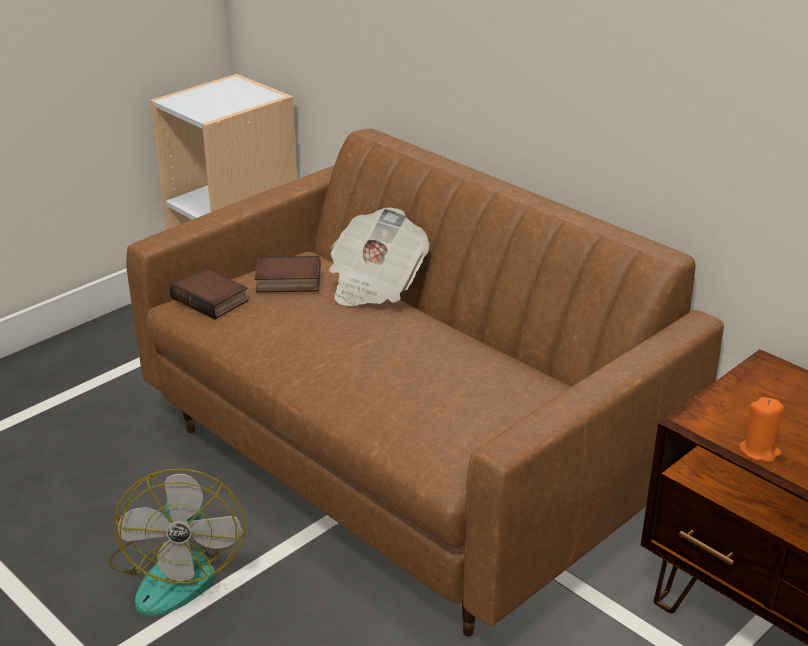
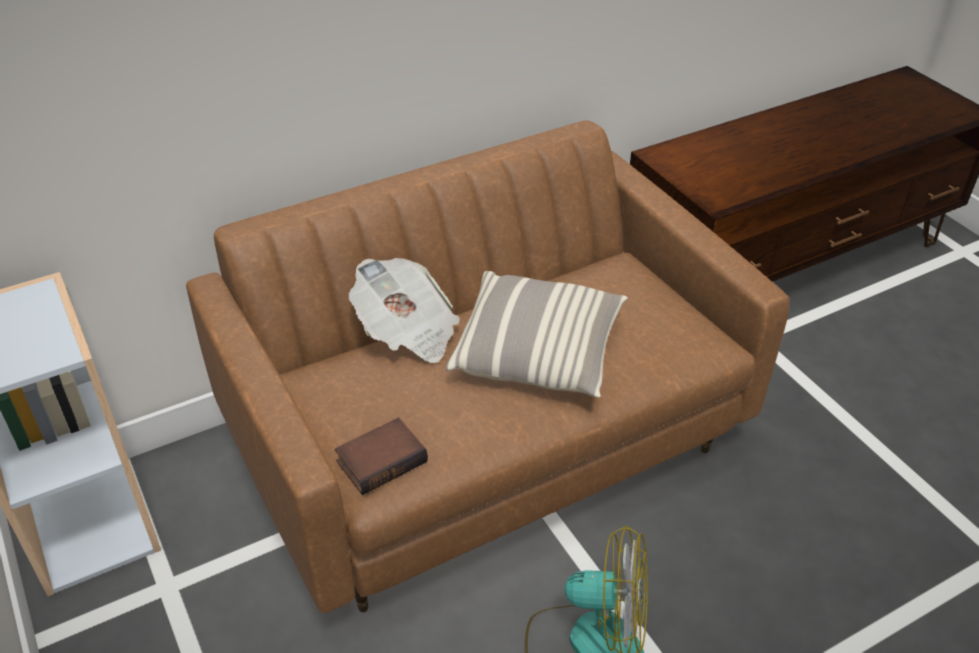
camera: 75 degrees left, 10 degrees up
book [255,256,321,292] -> none
orange candle [739,397,784,462] -> none
none -> pillow [446,271,628,398]

